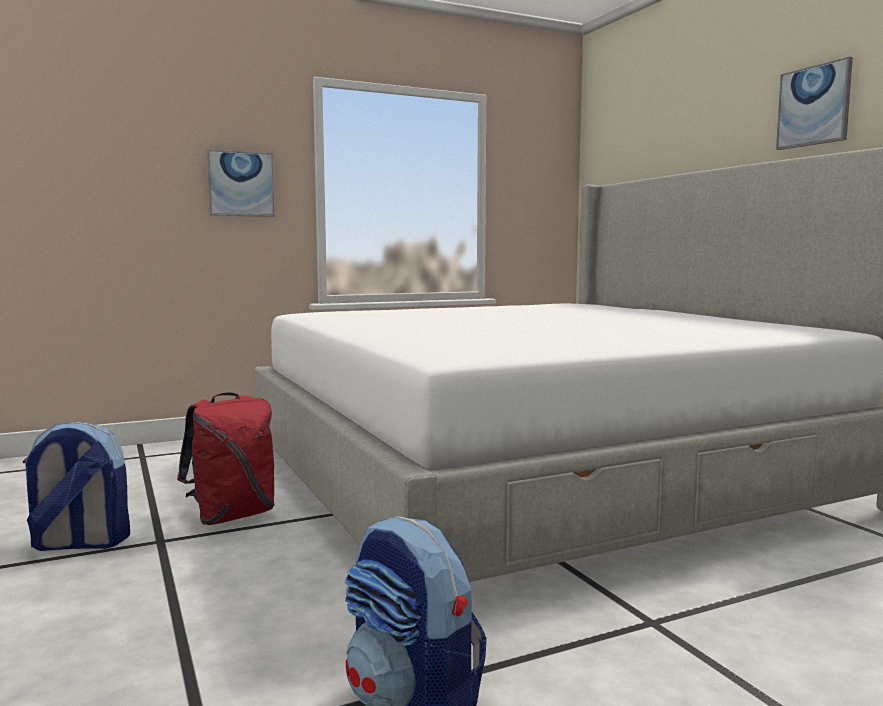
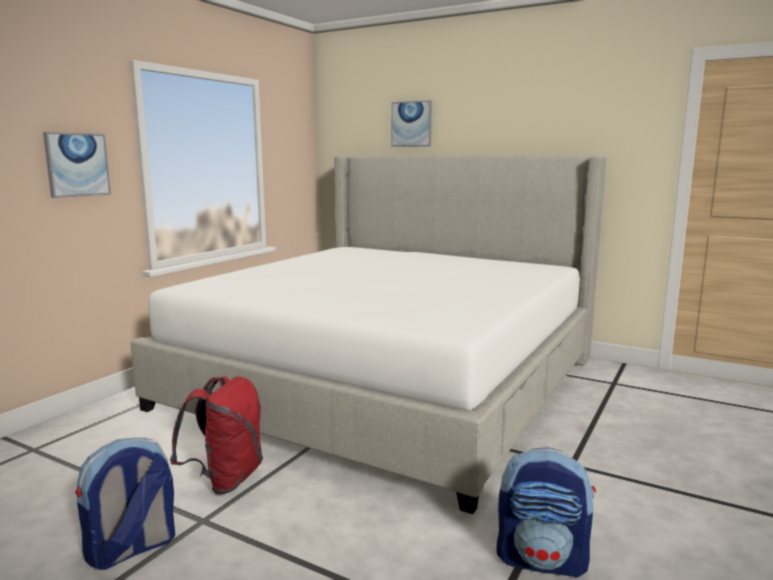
camera: 35 degrees left, 5 degrees up
picture [776,57,853,150] -> picture moved to [391,100,432,147]

